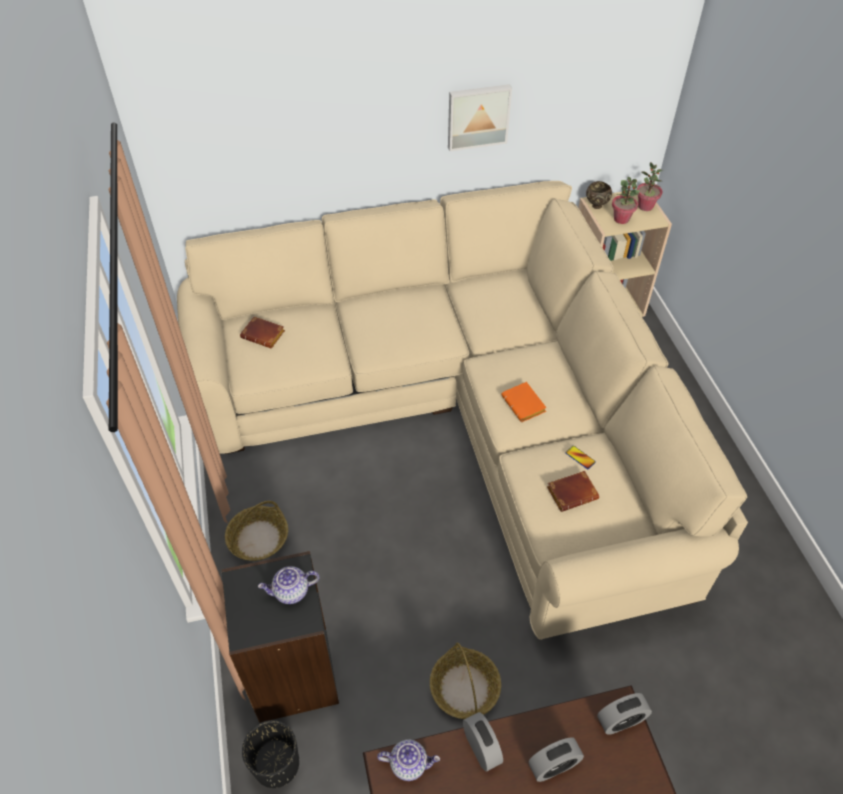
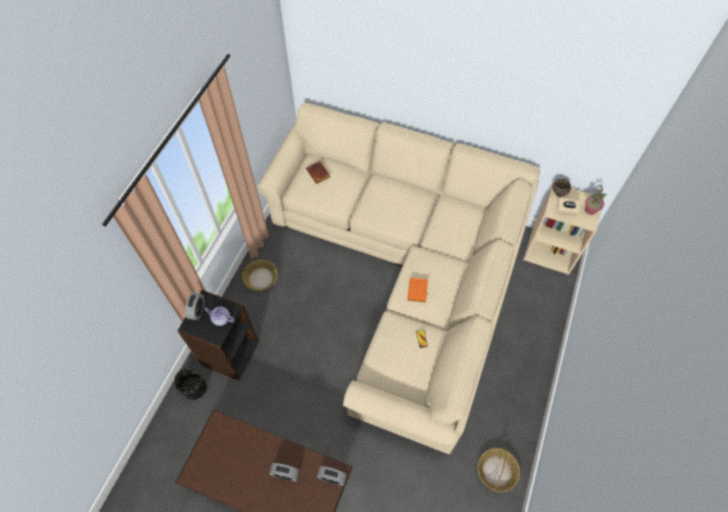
camera: 35 degrees right, 10 degrees up
teapot [377,739,440,781] -> none
basket [430,643,501,719] -> basket moved to [478,448,520,492]
picture [448,84,512,151] -> none
alarm clock [463,712,503,771] -> alarm clock moved to [185,293,205,320]
brown book [547,471,599,512] -> none
potted plant [612,177,639,224] -> beige tissue box [558,198,581,216]

